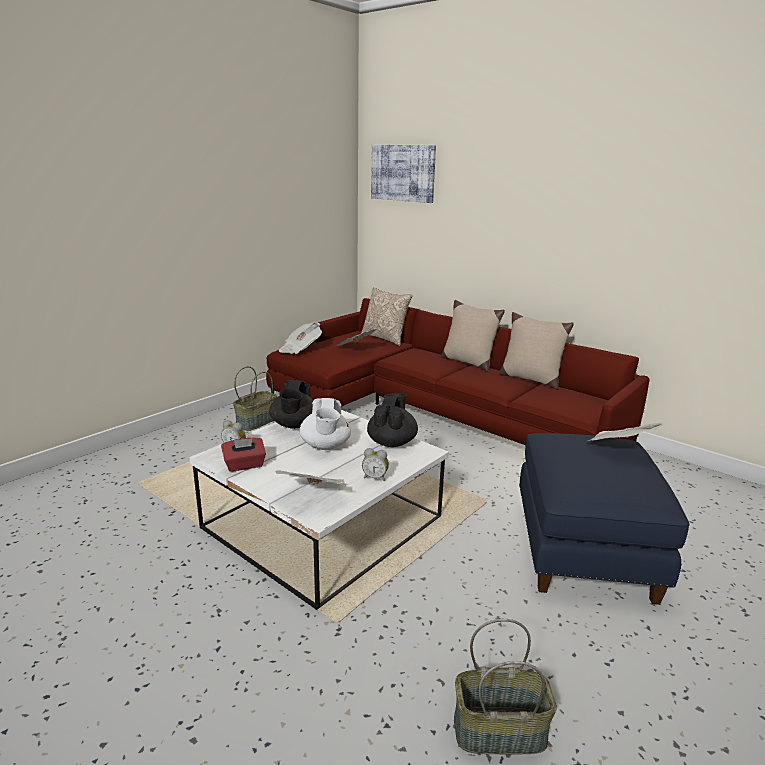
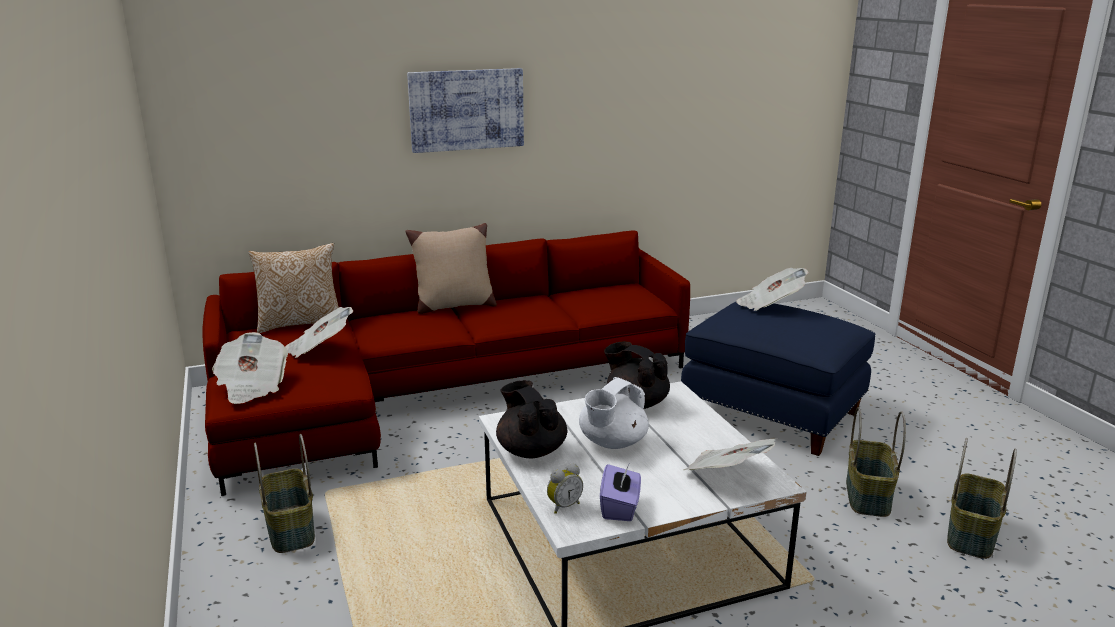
camera: 60 degrees left, 0 degrees up
red tissue box [221,438,266,472] -> purple tissue box [600,464,641,521]
black teapot [269,380,313,429] -> black teapot turned 150 degrees counterclockwise [496,380,567,458]
white teapot [299,398,351,450] -> white teapot turned 105 degrees clockwise [579,377,649,449]
alarm clock [362,448,389,481] -> none
picture [371,145,436,203] -> picture moved to [407,68,524,153]
beige pillow [499,312,574,390] -> none
none -> basket [846,407,906,517]

